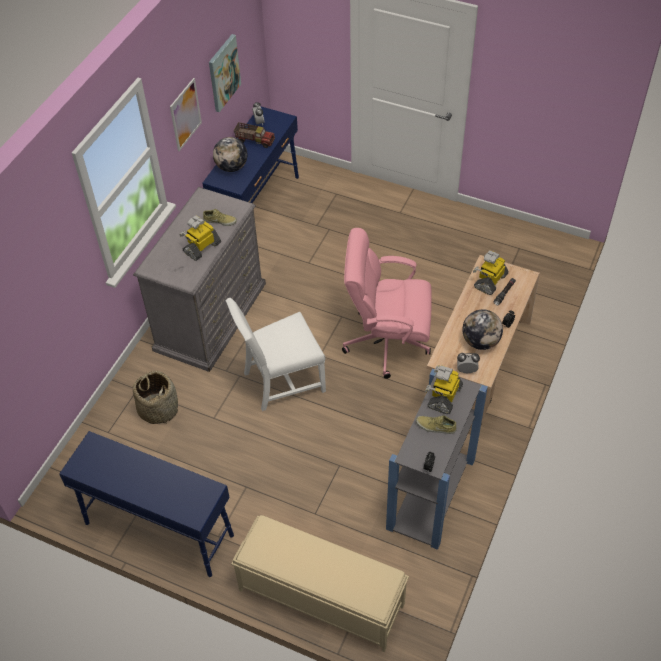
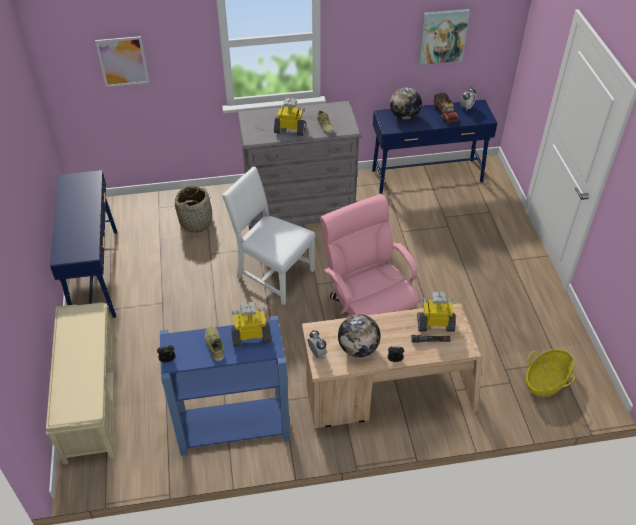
camera: 55 degrees right, 5 degrees down
picture [170,78,202,151] -> picture moved to [95,36,149,87]
grey bookcase [386,369,488,550] -> blue bookcase [160,316,290,456]
none -> basket [526,349,575,397]

